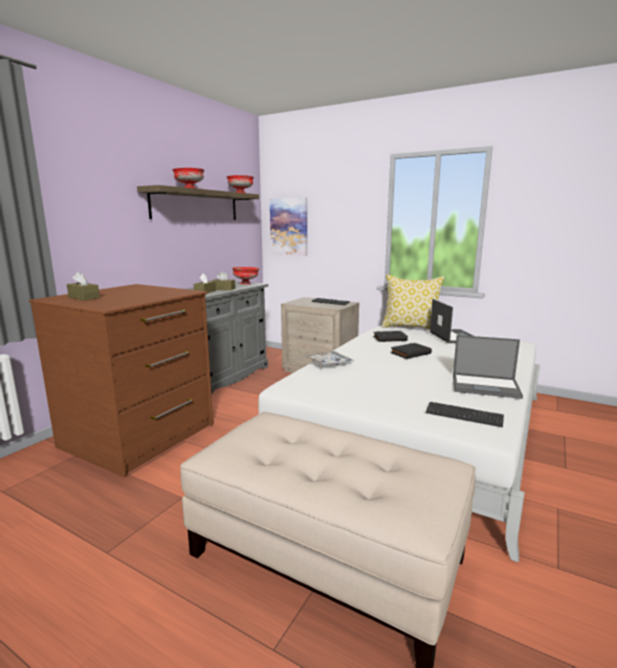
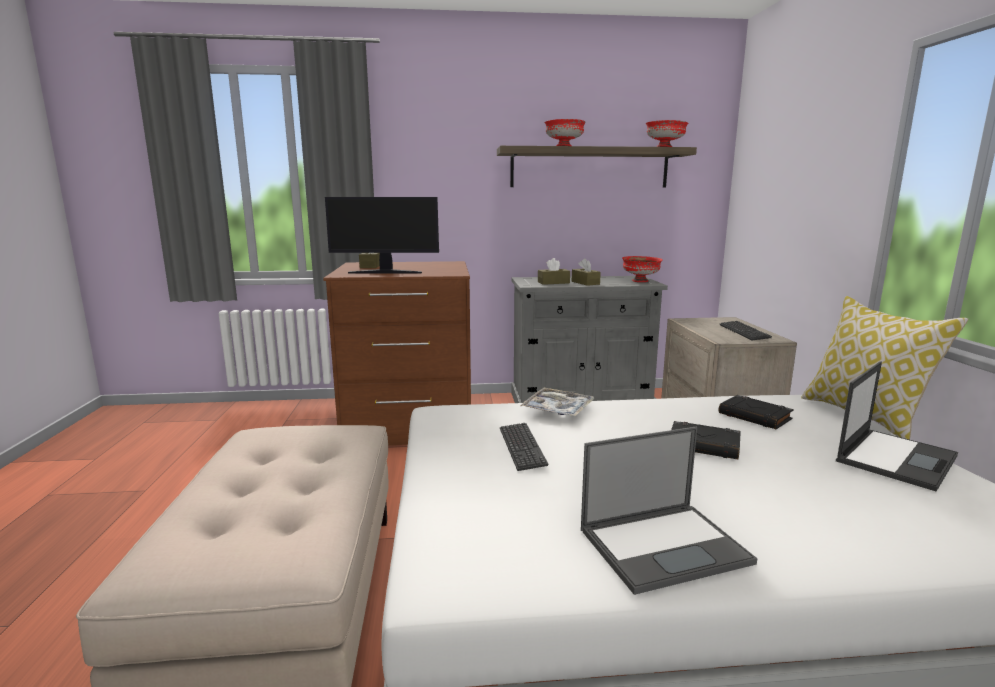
camera: 55 degrees right, 0 degrees up
picture [270,197,307,256] -> none
keyboard [426,402,504,427] -> keyboard moved to [500,423,548,471]
laptop [453,335,523,399] -> laptop turned 90 degrees counterclockwise [581,427,758,595]
none -> monitor [325,197,439,274]

